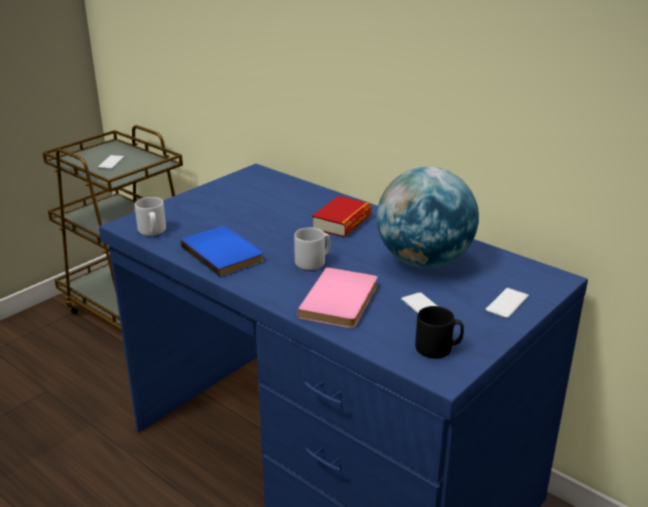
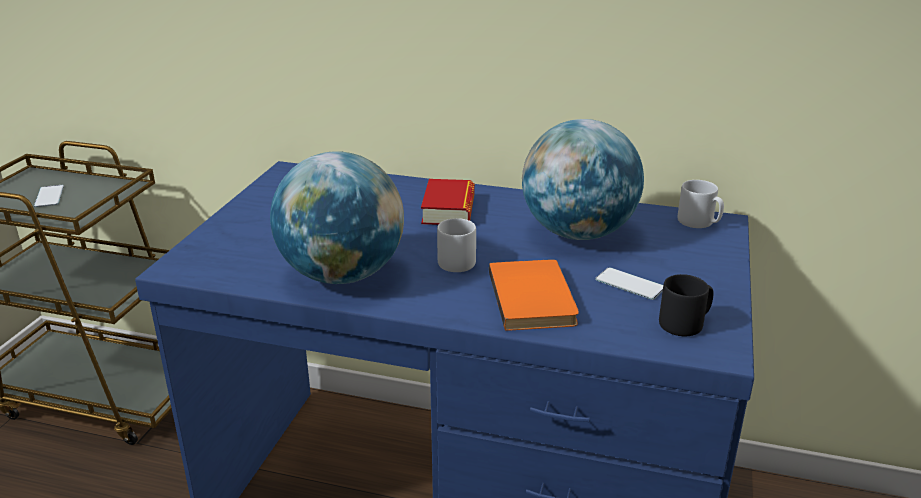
camera: 25 degrees left, 0 degrees up
grey mug [135,197,166,236] -> grey mug moved to [678,180,724,228]
blue book [180,226,264,277] -> globe [270,151,404,284]
pink book [297,267,378,328] -> orange book [489,259,579,331]
phone [485,287,529,319] -> none

